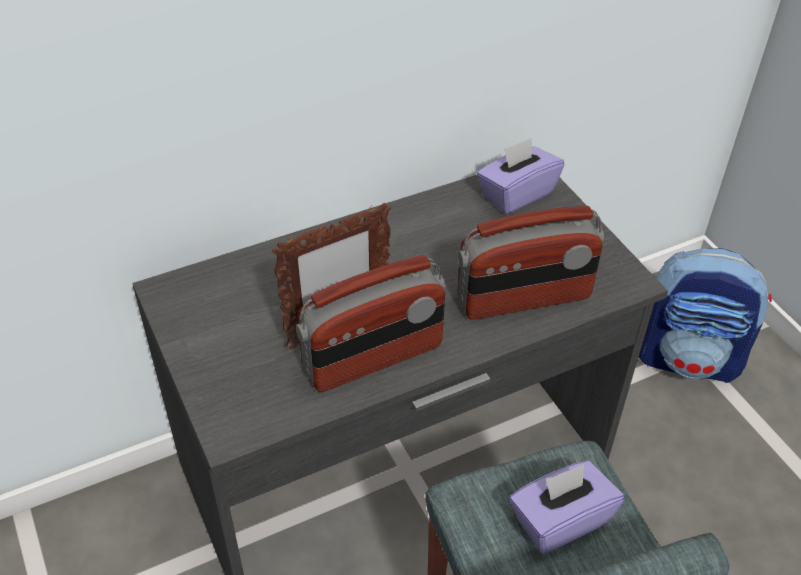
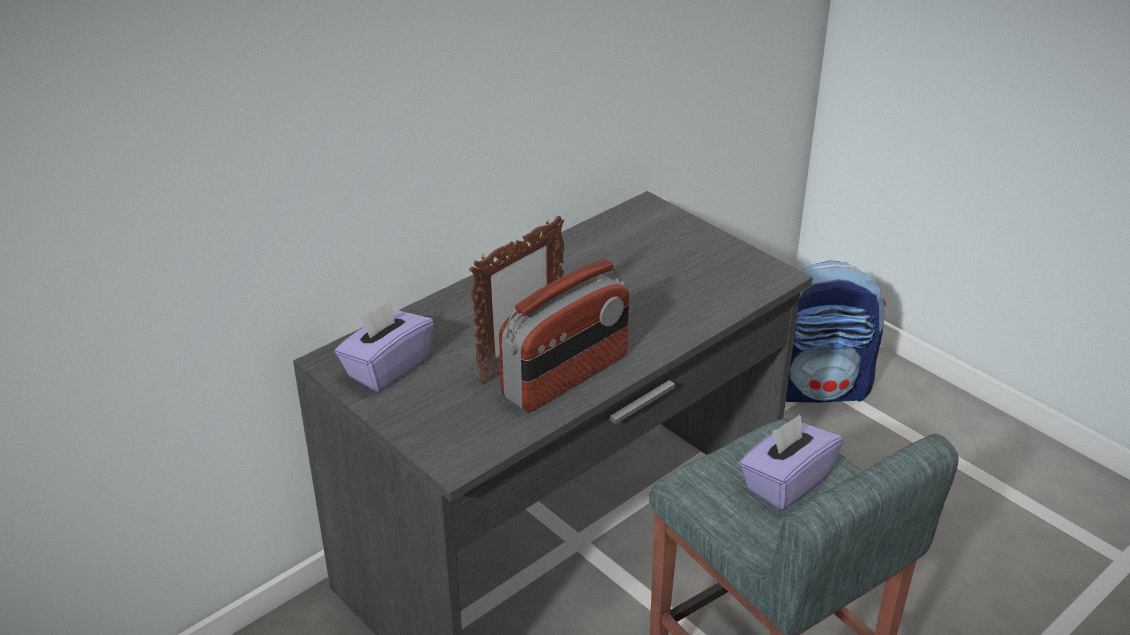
camera: 15 degrees left, 10 degrees down
radio [457,206,604,320] -> none
purple tissue box [477,138,564,214] -> purple tissue box moved to [335,300,434,392]

